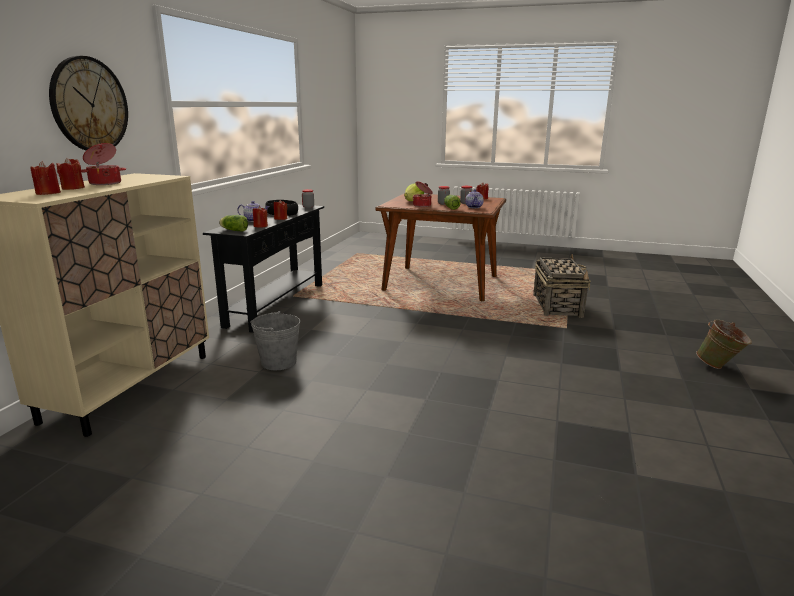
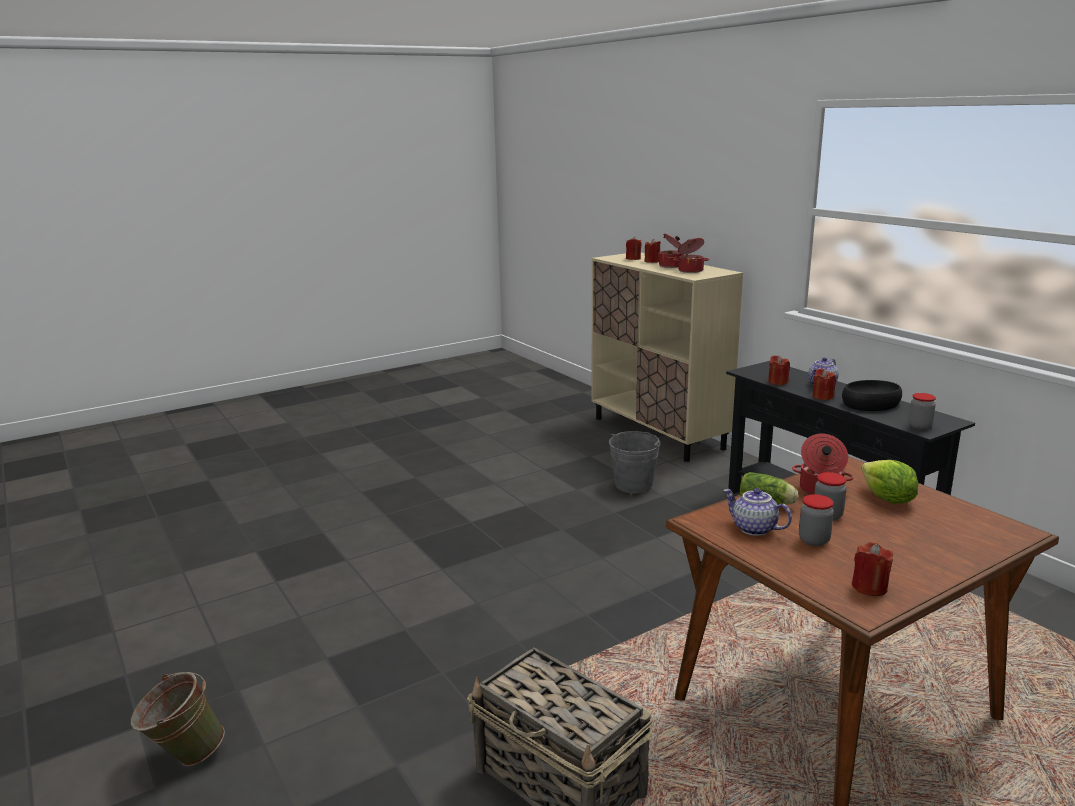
camera: 130 degrees right, 0 degrees up
wall clock [49,56,128,151] -> none
lettuce [219,215,248,232] -> none
none -> cooking pot [673,238,709,273]

